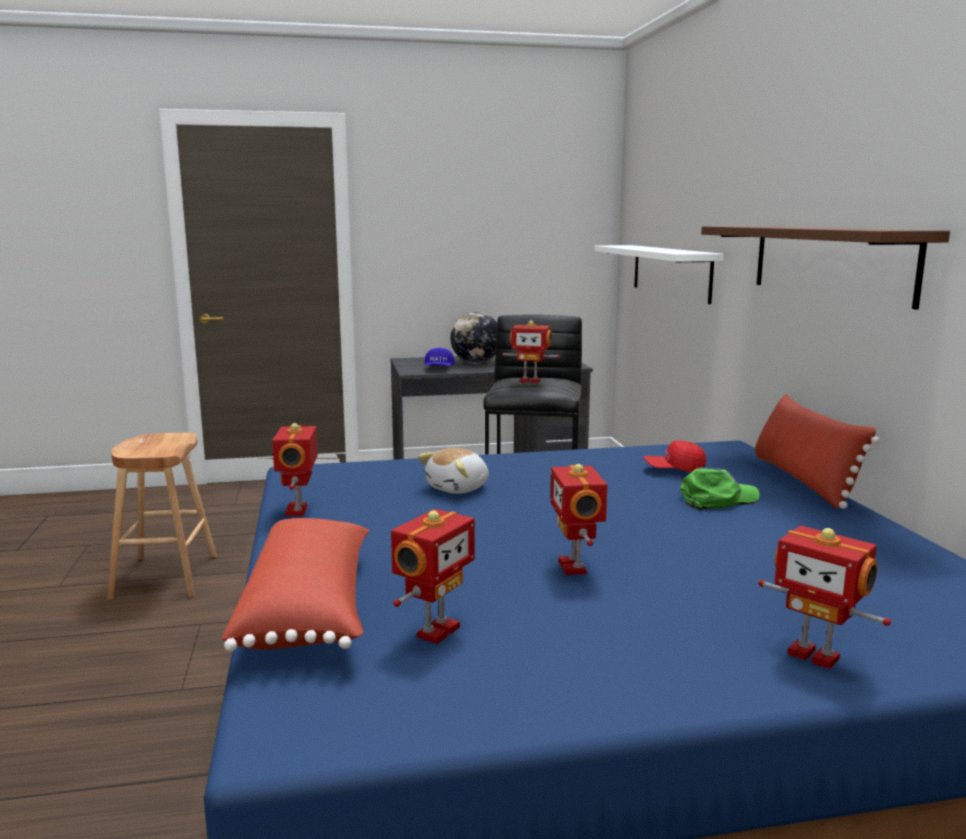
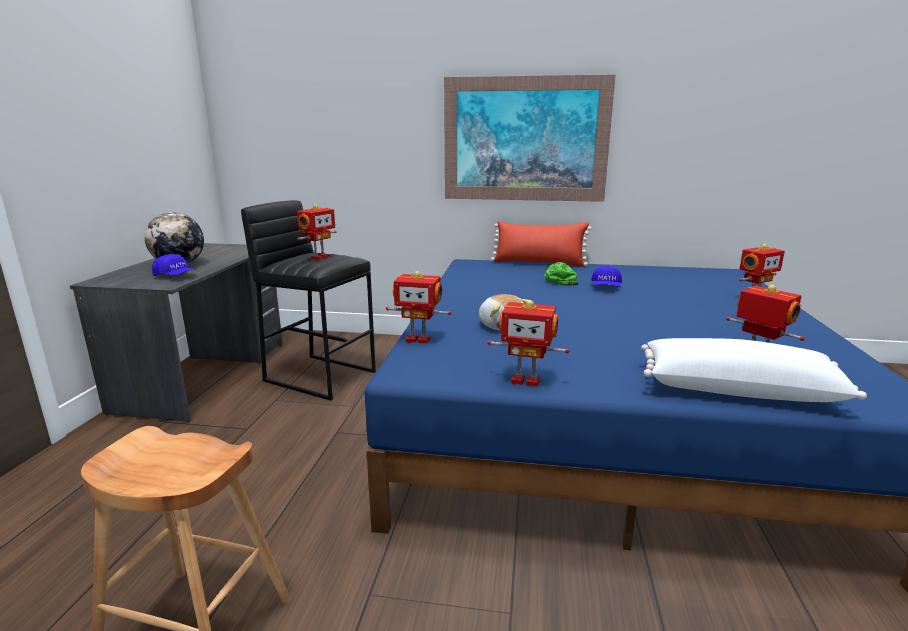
camera: 70 degrees left, 5 degrees up
red pillow [222,518,369,652] -> white pillow [641,338,867,402]
toy robot [550,464,607,575] -> toy robot moved to [386,271,452,344]
white shelf [594,245,724,304] -> none
red cap [644,440,706,472] -> none
brown shelf [701,226,950,310] -> picture [444,74,615,202]
none -> blue cap [591,266,622,287]

